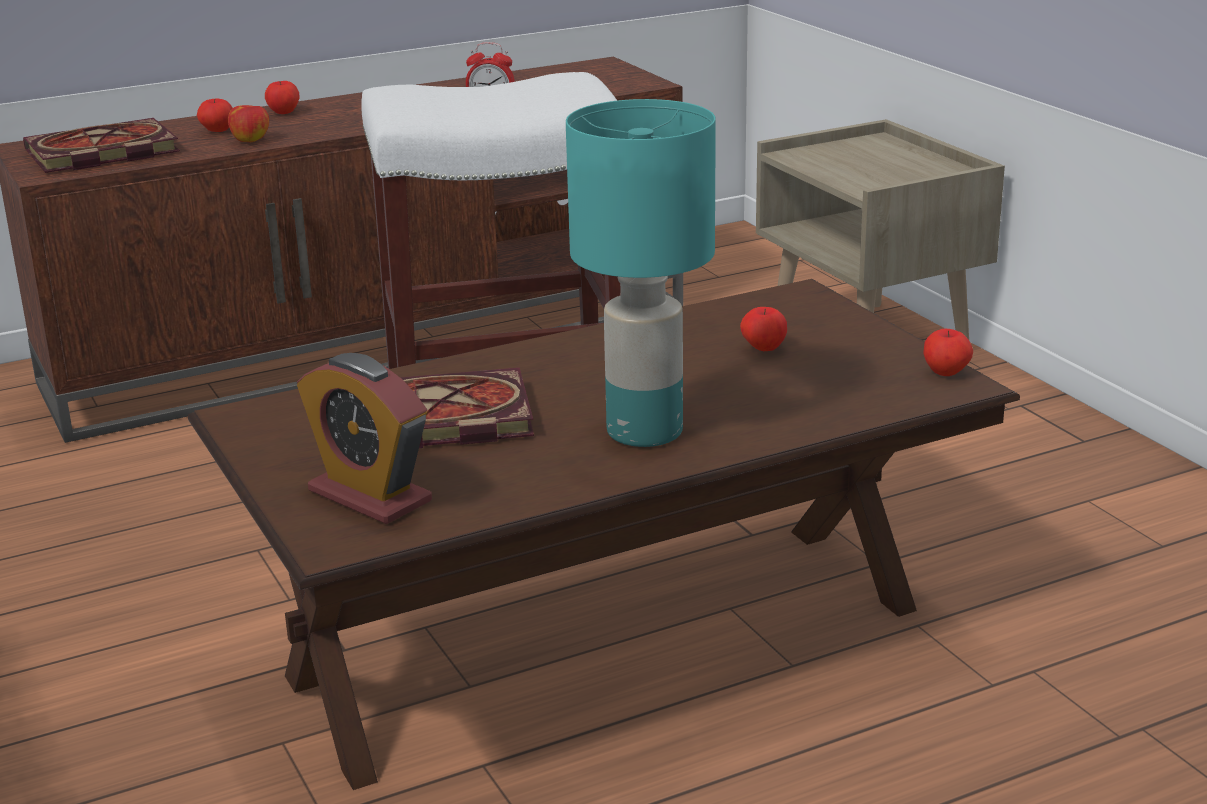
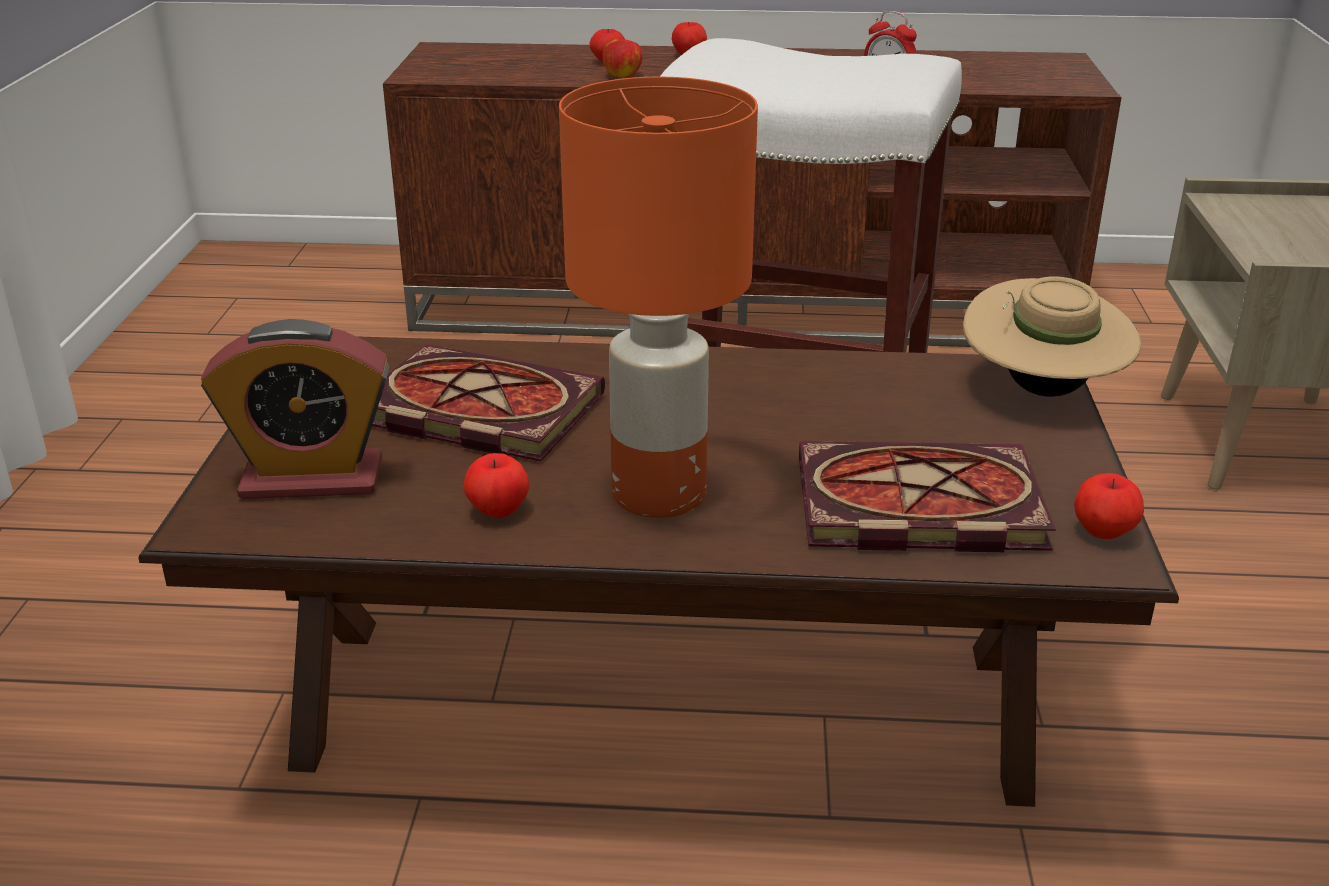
camera: 30 degrees right, 5 degrees up
book [23,118,180,173] -> book moved to [799,441,1056,552]
alarm clock [297,353,432,524] -> alarm clock turned 75 degrees counterclockwise [201,319,389,499]
turquoise table lamp [566,99,716,447] -> orange table lamp [559,77,758,518]
apple [740,307,787,351] -> apple moved to [463,453,529,518]
none -> beige hat [963,276,1141,397]

